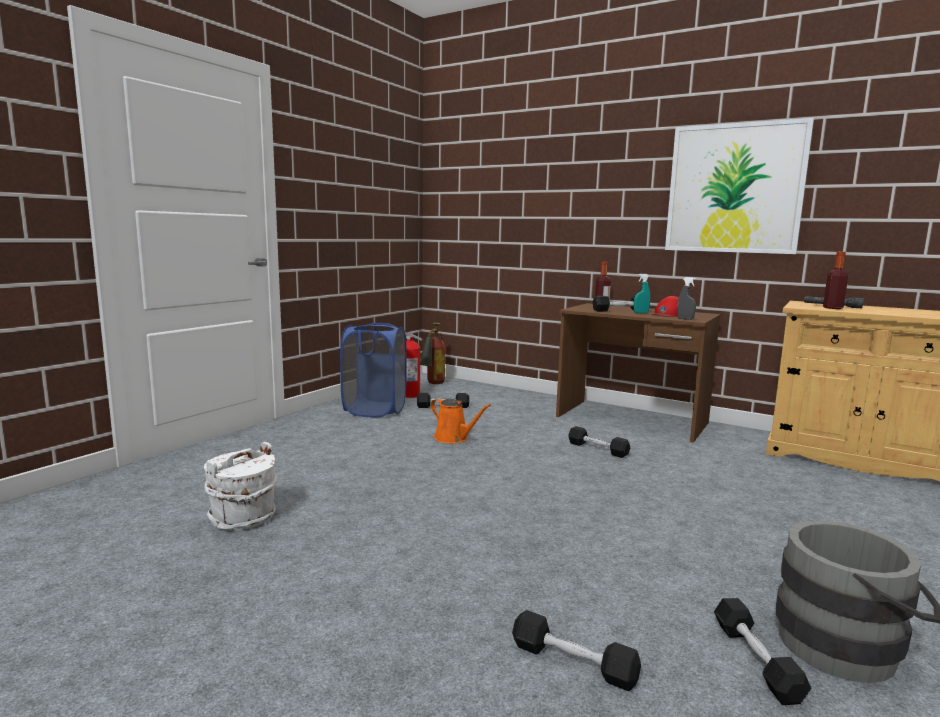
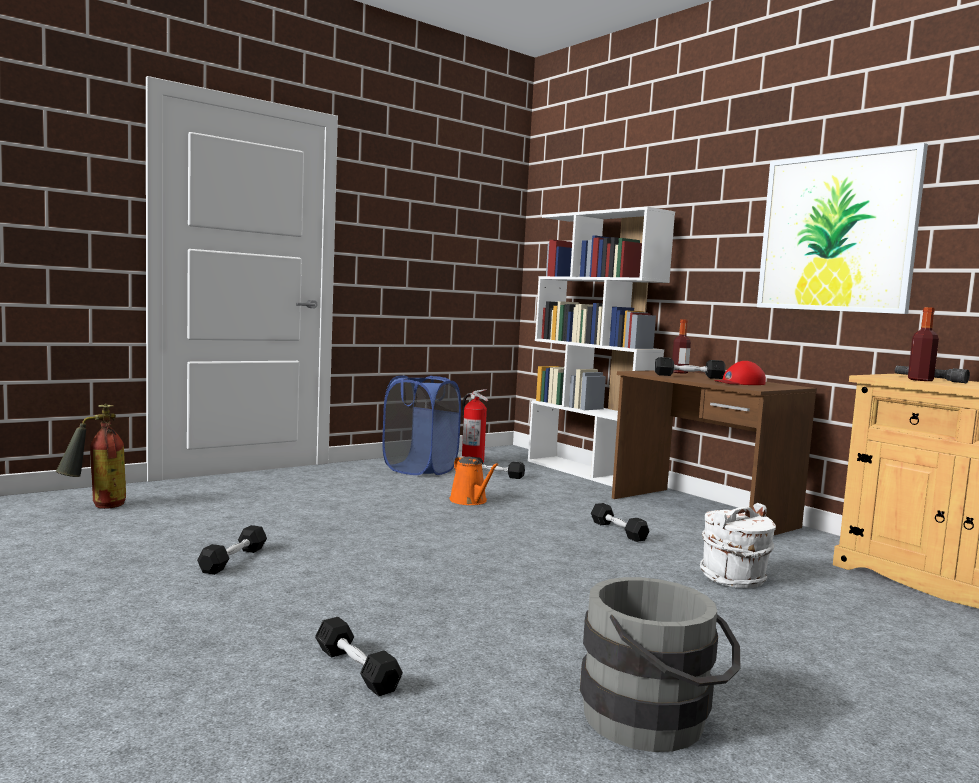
camera: 20 degrees right, 5 degrees down
white bucket [204,442,277,530] -> white bucket moved to [700,503,776,588]
fire extinguisher [420,322,447,384] -> fire extinguisher moved to [56,403,126,509]
turquoise spray bottle [634,274,650,313] -> none
grey spray bottle [677,277,696,320] -> none
black dumbbell [714,598,811,705] -> black dumbbell moved to [197,525,267,575]
none -> white bookcase [528,207,675,486]

